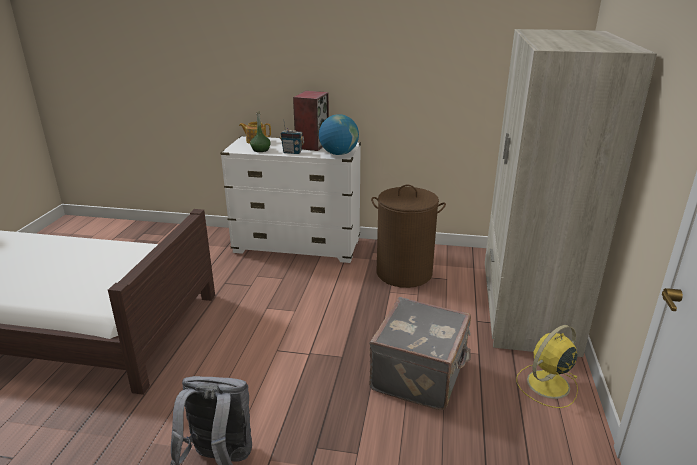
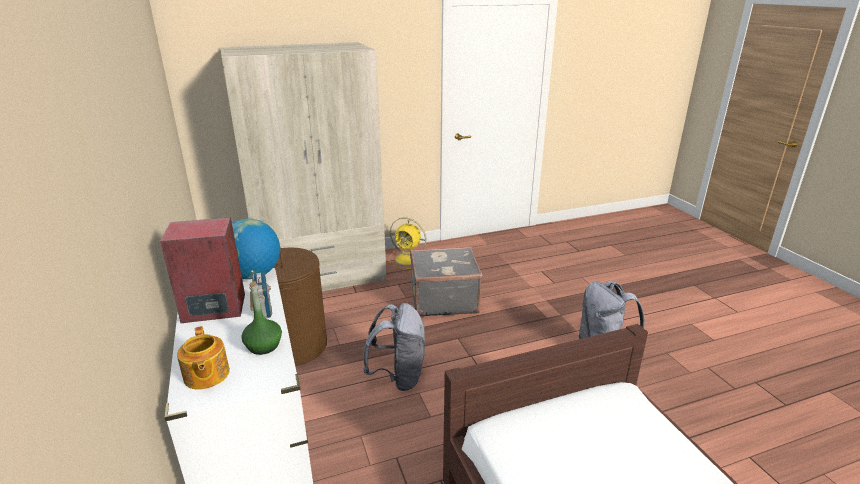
camera: 120 degrees left, 0 degrees up
none -> grey backpack [363,303,425,391]

